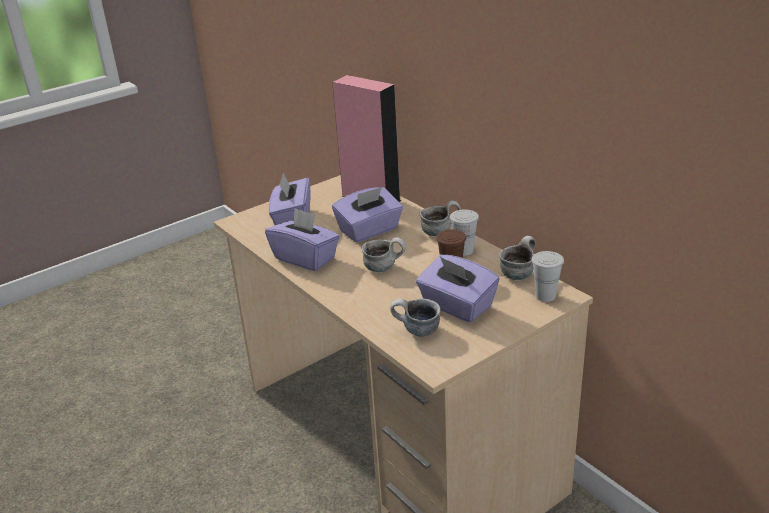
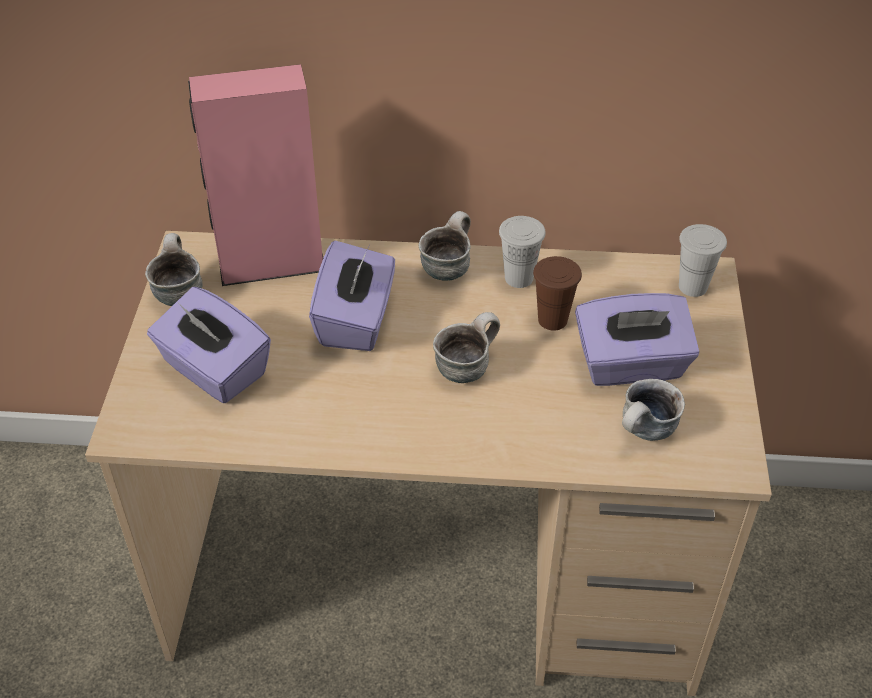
camera: 50 degrees left, 15 degrees up
purple tissue box [265,208,340,271] -> none
mug [499,236,536,280] -> mug moved to [145,233,203,306]

